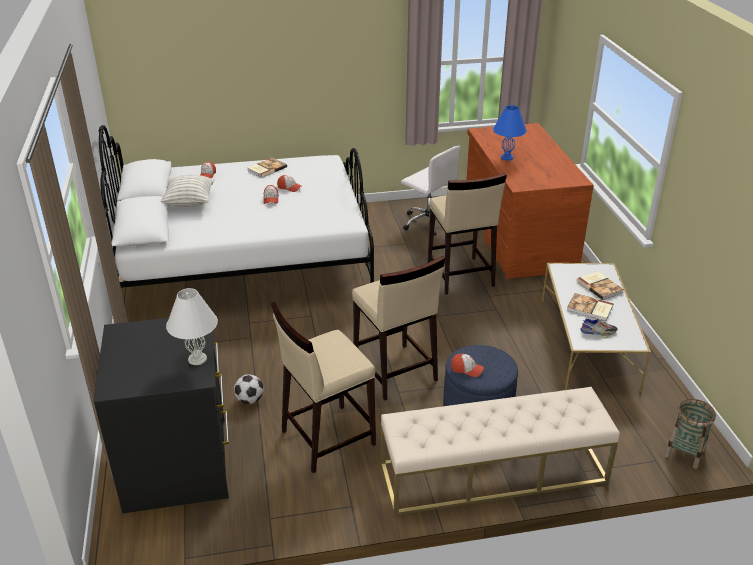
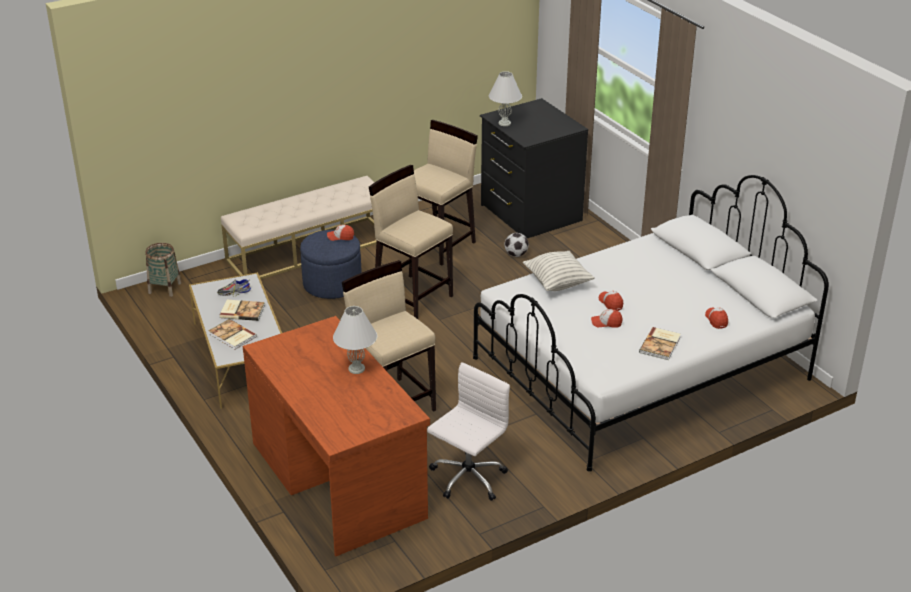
camera: 160 degrees right, 0 degrees up
pillow [160,174,215,207] -> pillow moved to [523,251,595,291]
white office chair [401,146,460,236] -> white office chair turned 105 degrees clockwise [427,362,510,501]
blue table lamp [493,105,527,161] -> white table lamp [333,306,377,374]

